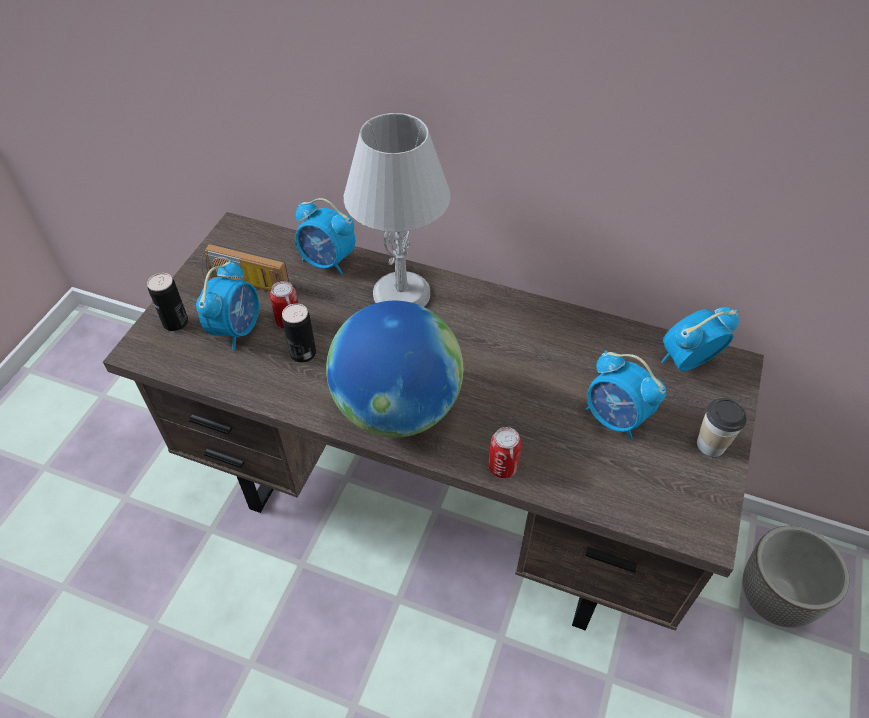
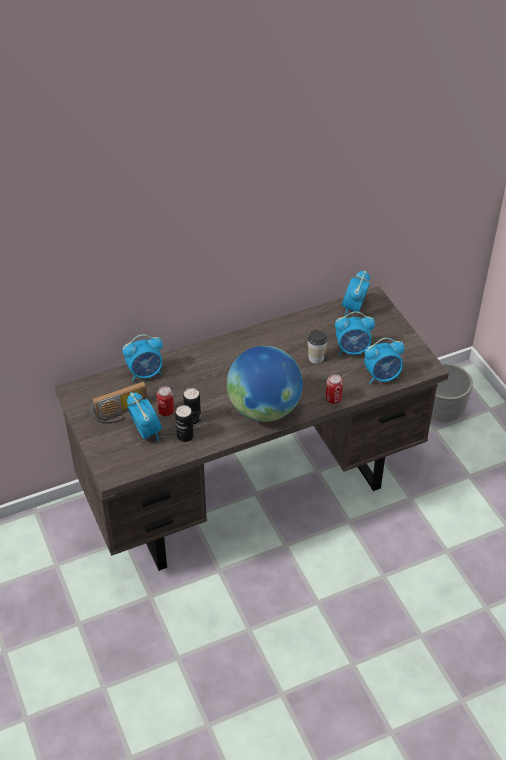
camera: 45 degrees left, 5 degrees down
can [147,273,188,331] -> can moved to [175,405,194,442]
grey table lamp [344,113,451,307] -> none
cup [697,398,746,457] -> cup moved to [307,330,328,364]
none -> alarm clock [364,338,405,384]

